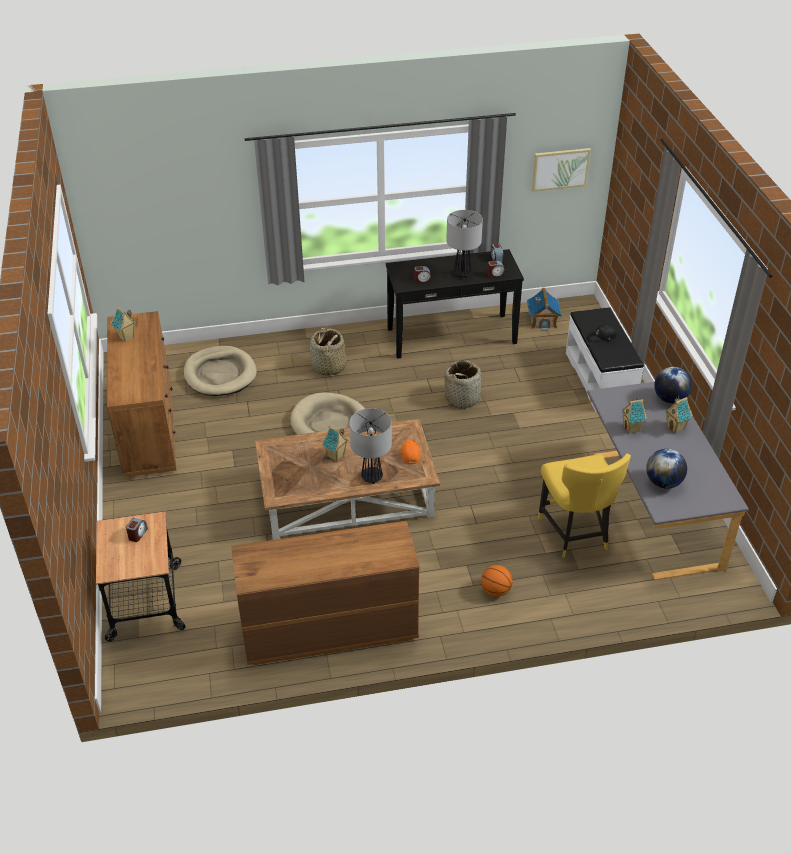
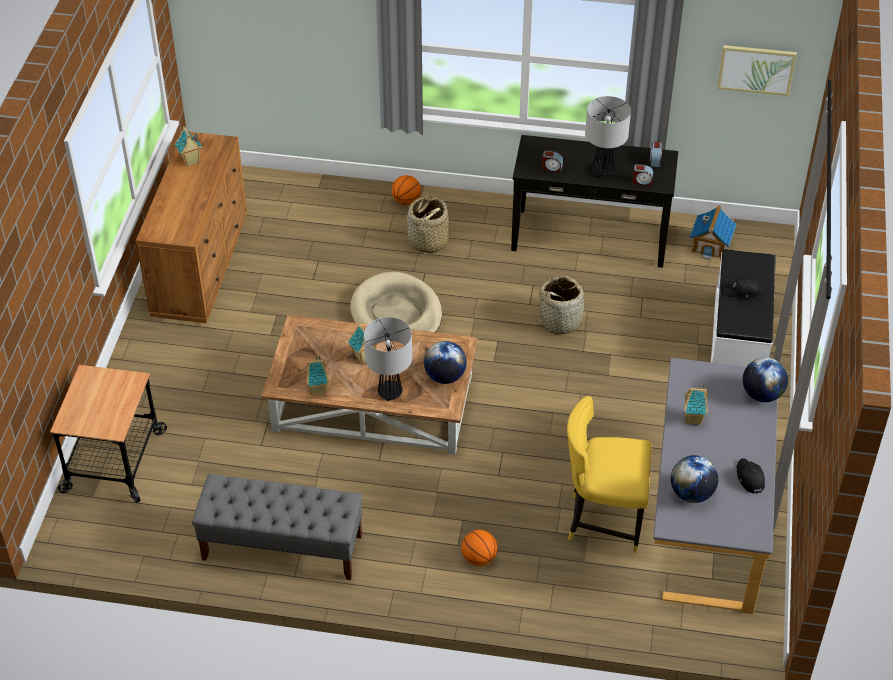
camera: 20 degrees right, 5 degrees up
alarm clock [126,518,148,542] -> none
beige dog bed [184,346,257,396] -> none
brown dresser [231,521,420,665] -> grey bench [192,474,363,580]
orange cap [400,440,420,464] -> globe [424,341,467,384]
yellow chair [538,453,631,558] -> yellow chair turned 90 degrees clockwise [567,396,651,553]
toy house [665,396,693,433] -> toy house moved to [305,355,329,396]
none -> basketball [392,175,421,205]
none -> black cap [737,458,765,493]

